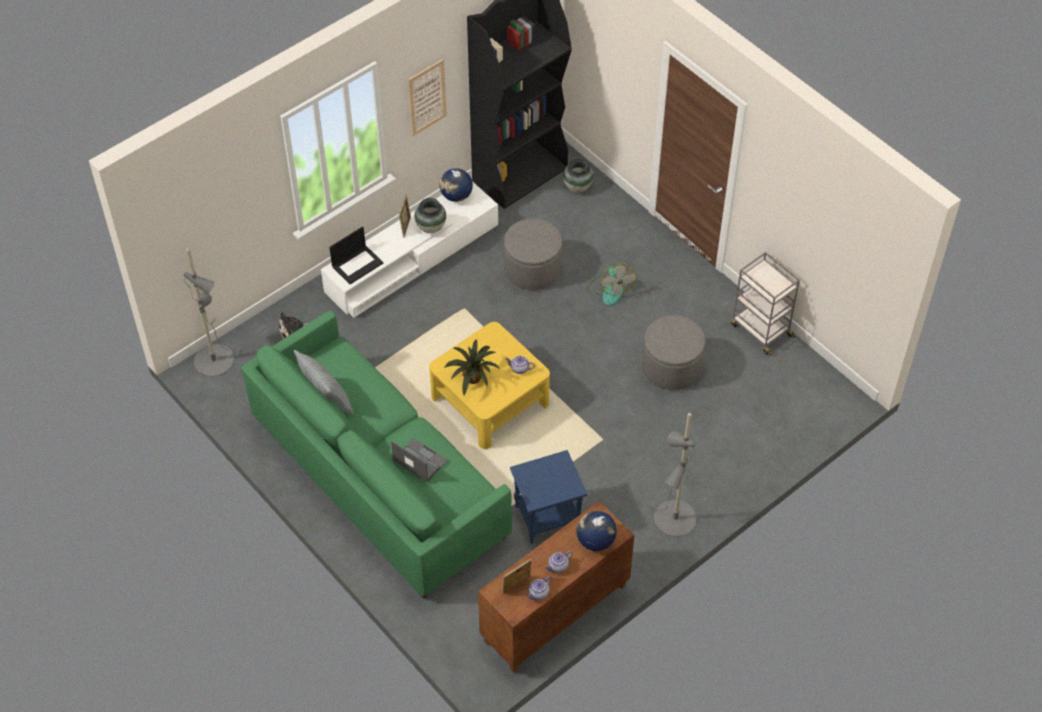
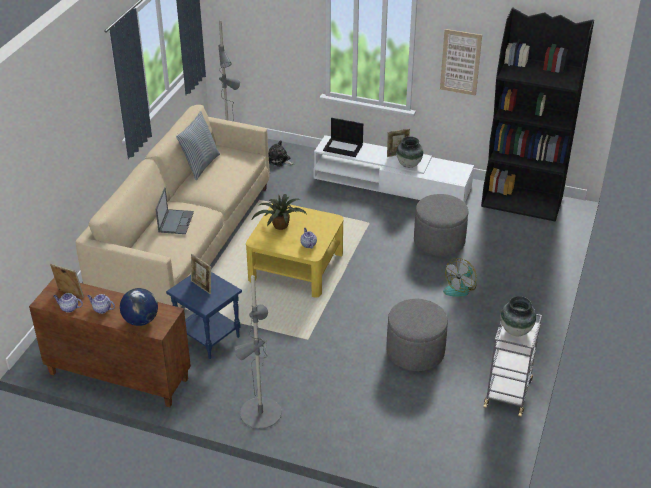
camera: 60 degrees right, 15 degrees down
green sofa [242,311,512,599] -> beige sofa [76,105,270,308]
globe [439,168,473,202] -> none
vase [563,158,594,193] -> vase moved to [501,296,536,336]
none -> picture frame [191,254,211,294]

